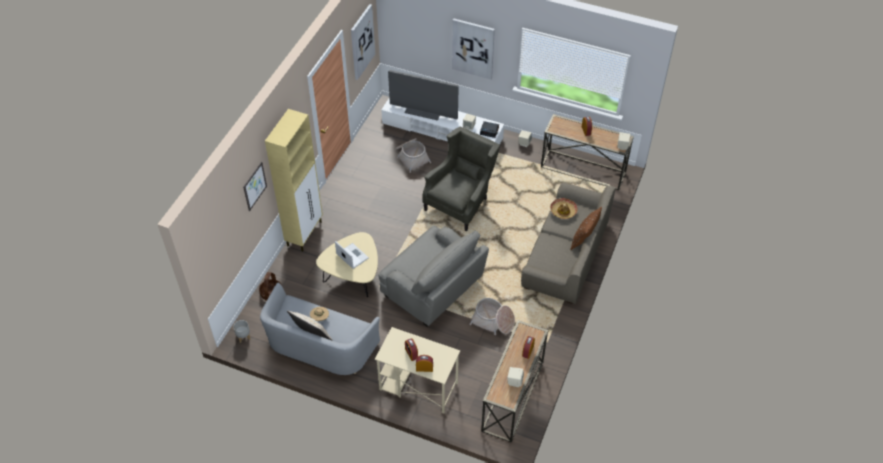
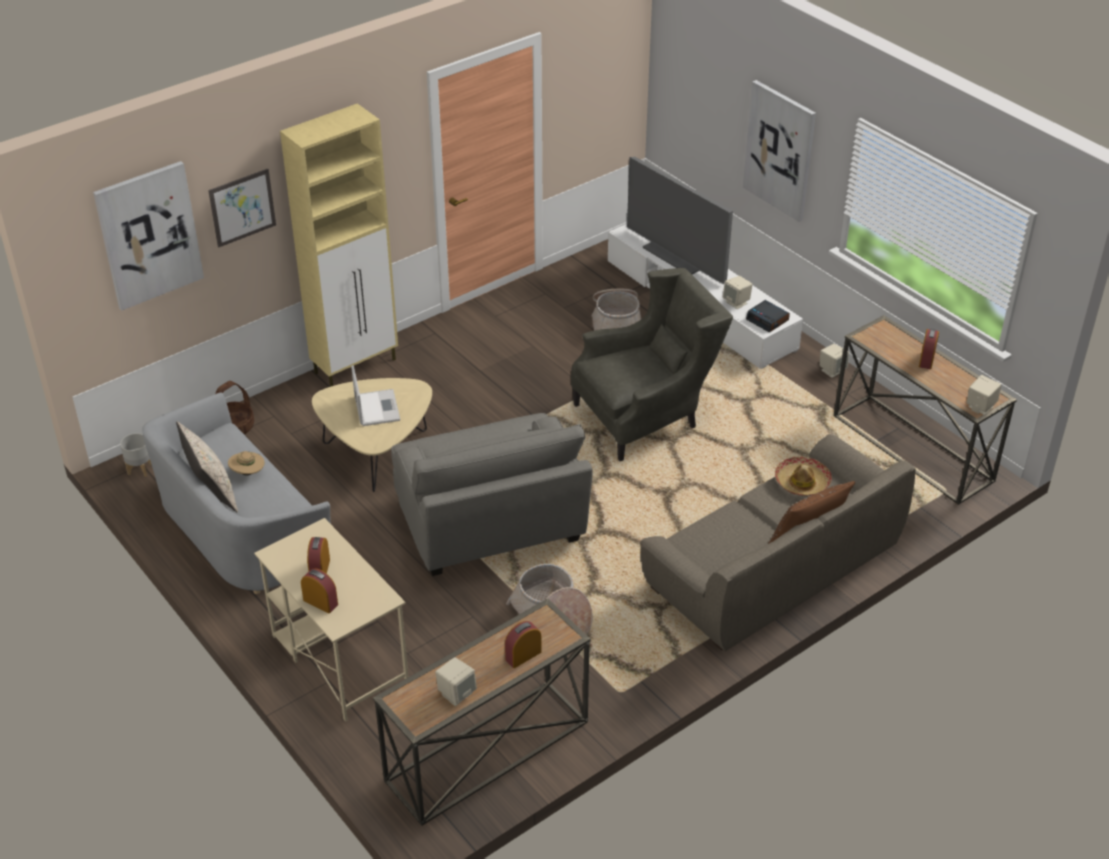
camera: 30 degrees right, 10 degrees down
picture [351,4,375,80] -> picture moved to [93,161,204,310]

